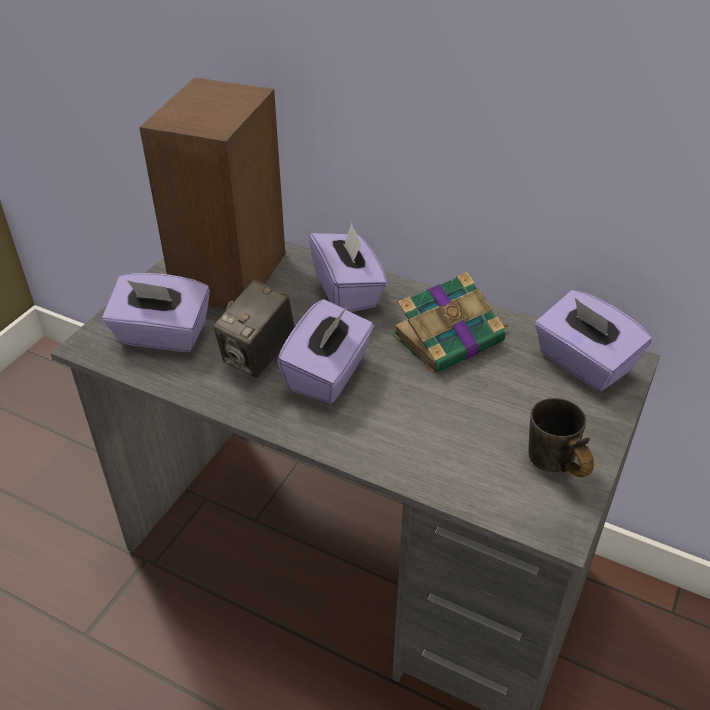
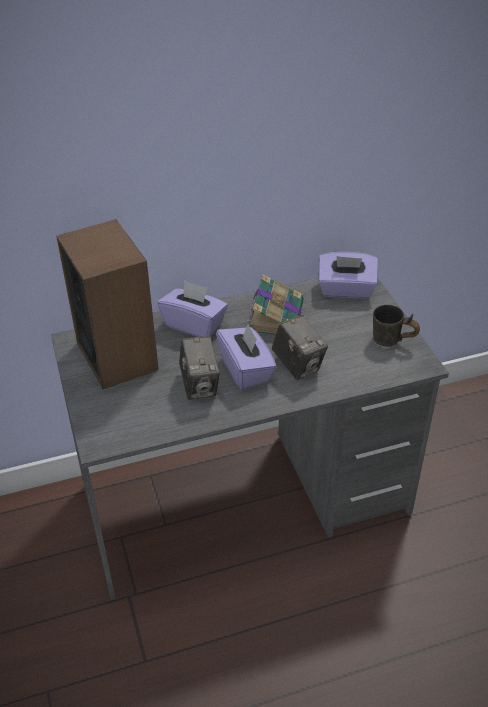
camera: 45 degrees left, 0 degrees up
purple tissue box [102,273,210,352] -> none
none -> camera [272,315,328,380]

